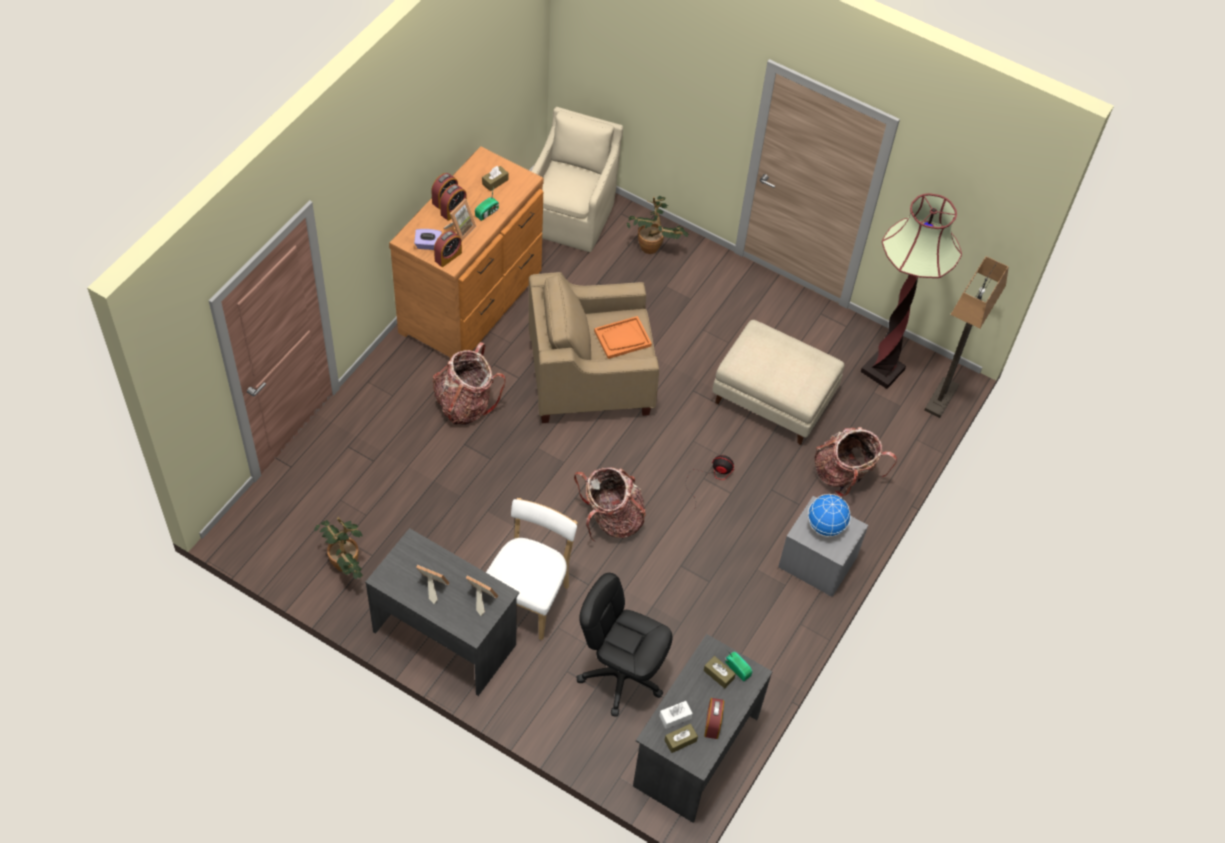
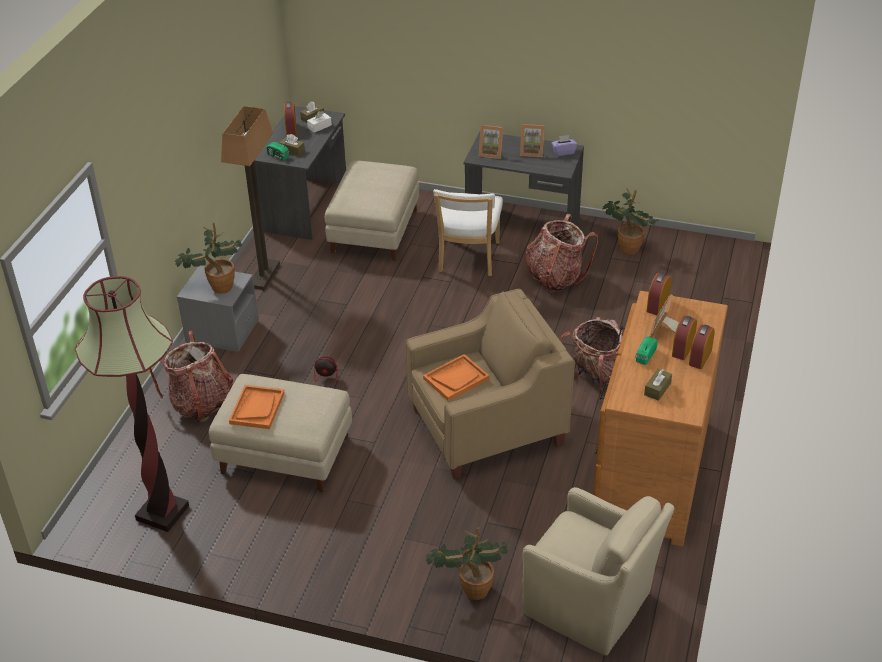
camera: 170 degrees right, 15 degrees down
purple tissue box [414,229,442,250] -> purple tissue box moved to [551,135,577,156]
beige armchair [531,107,623,252] -> beige armchair turned 60 degrees counterclockwise [522,487,674,656]
backpack [574,468,646,542] -> backpack moved to [526,214,598,292]
black office chair [576,573,672,717] -> beige ottoman [325,161,419,261]
globe [808,494,851,537] -> potted plant [175,223,242,294]
floor lamp [924,256,1009,418] -> floor lamp moved to [221,106,280,290]
none -> orange tray [229,385,285,429]

